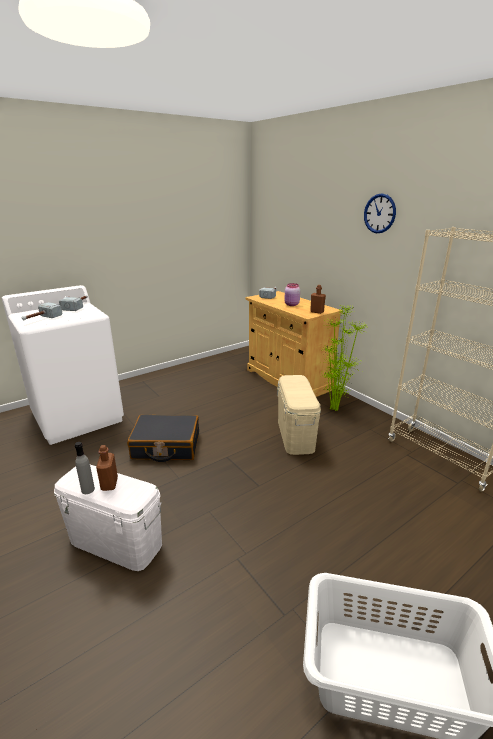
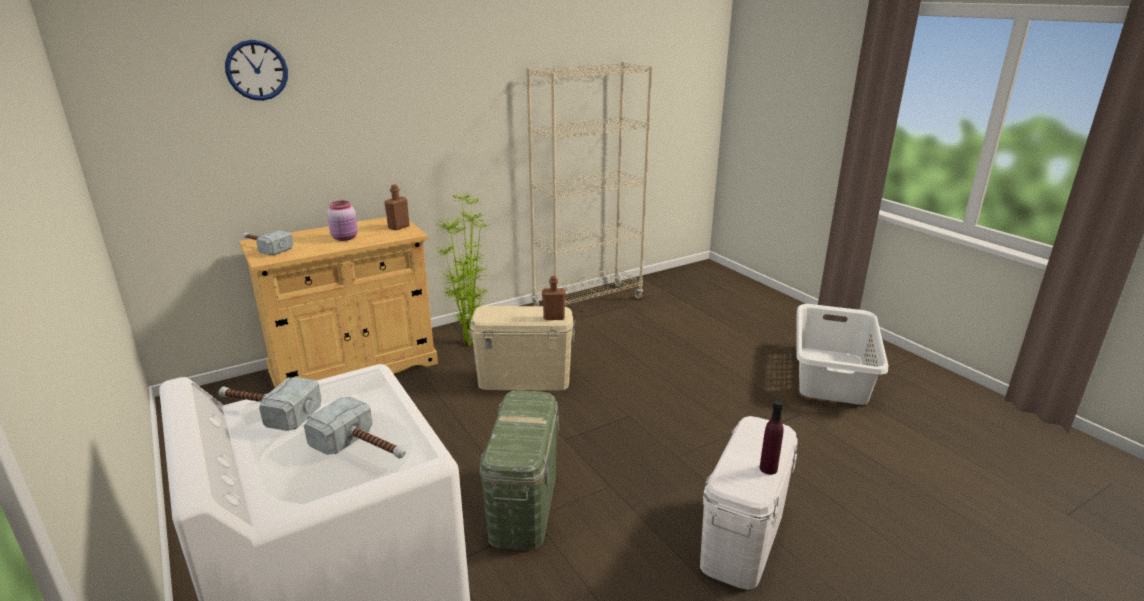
camera: 85 degrees left, 0 degrees up
grey bottle [75,442,95,494] -> purple bottle [760,401,784,475]
brown bottle [96,445,118,491] -> brown bottle moved to [542,276,566,320]
black suitcase [127,415,199,462] -> green storage box [480,390,559,550]
wall clock [364,194,396,233] -> wall clock moved to [225,40,288,101]

